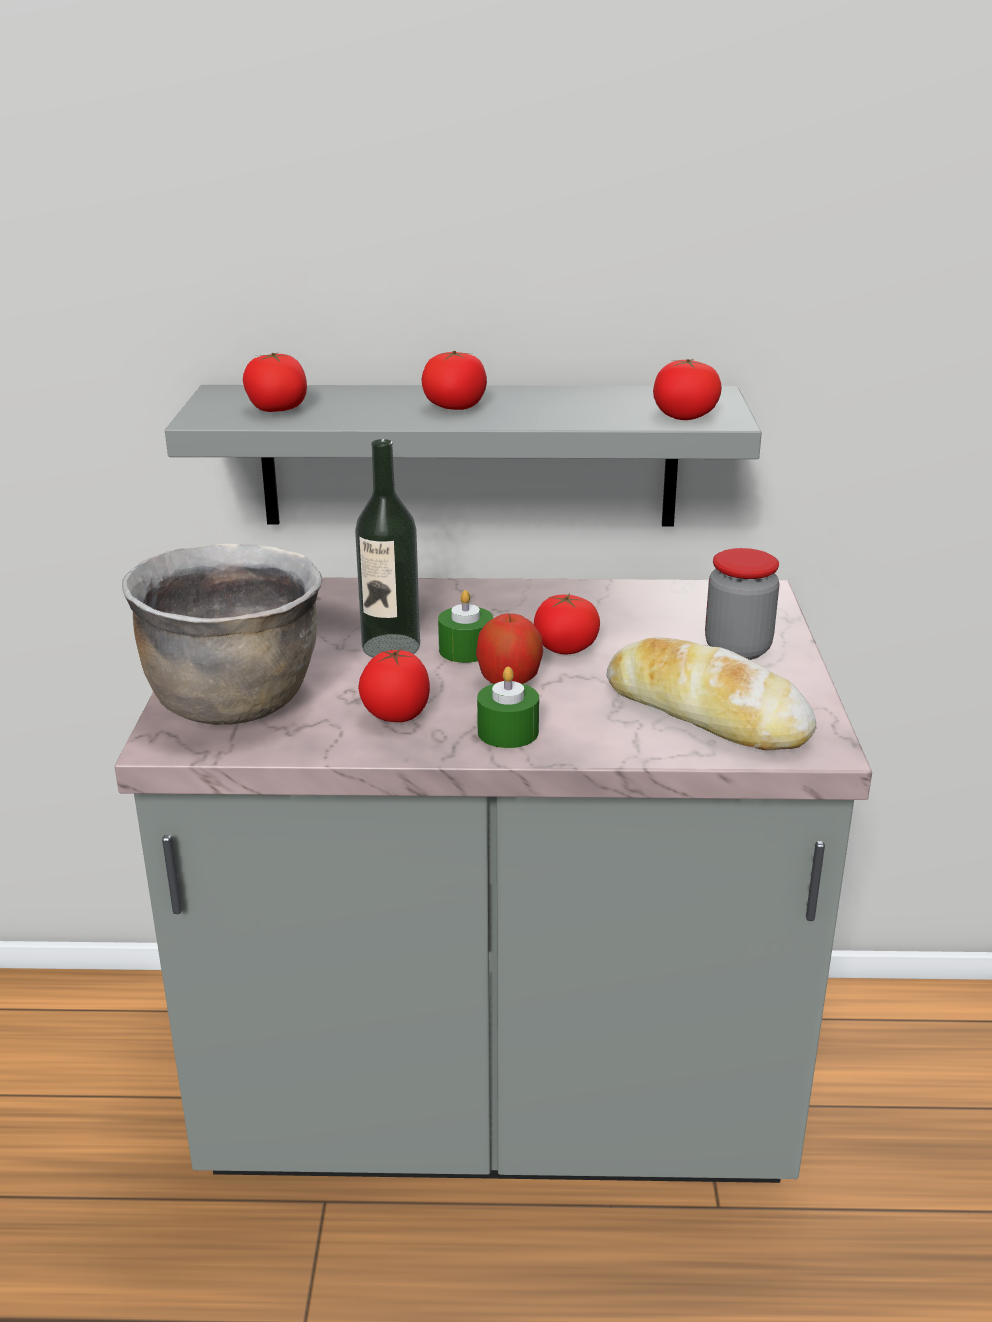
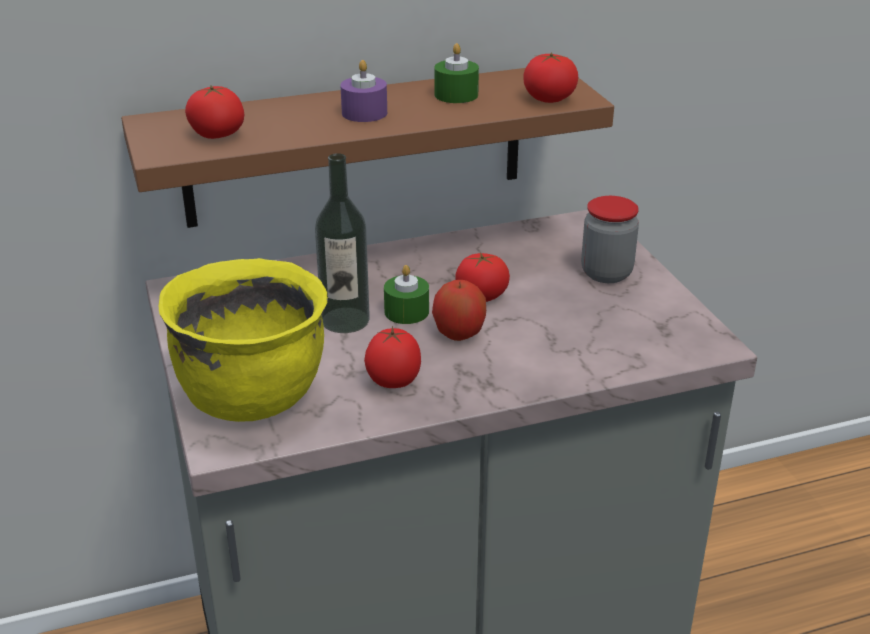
camera: 20 degrees left, 5 degrees up
brown cooking pot [122,544,322,725] -> yellow cooking pot [159,258,328,422]
grey shelf [165,385,762,526] -> brown shelf [121,68,614,228]
tomato [421,351,487,410] -> purple candle [340,60,387,122]
green candle [477,667,539,748] -> green candle moved to [434,43,479,103]
bread [606,637,816,750] -> none

